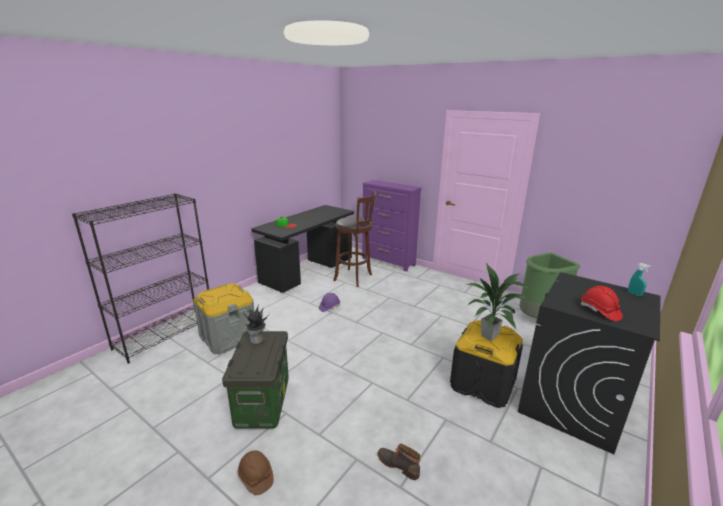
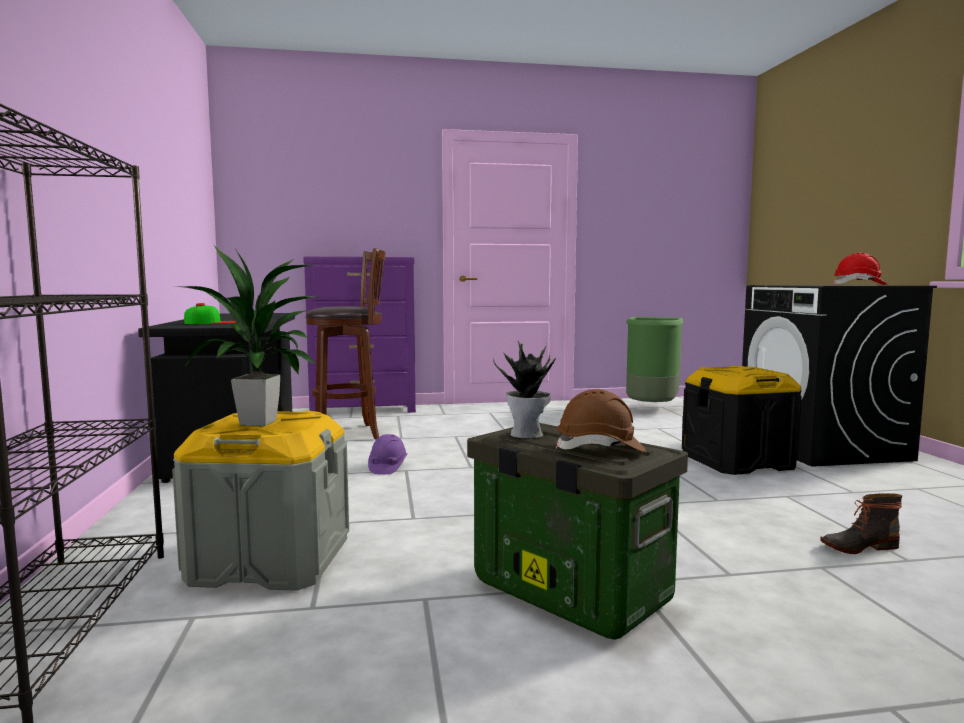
camera: 45 degrees left, 15 degrees down
brown hard hat [237,450,274,495] -> brown hard hat moved to [556,389,646,452]
potted plant [466,263,527,341] -> potted plant moved to [174,247,320,426]
turquoise spray bottle [628,263,650,296] -> none

